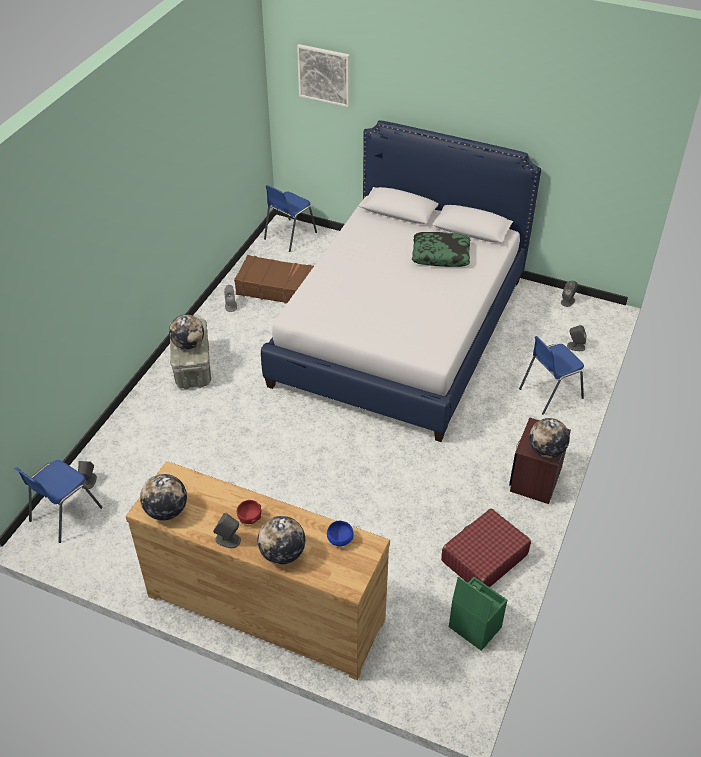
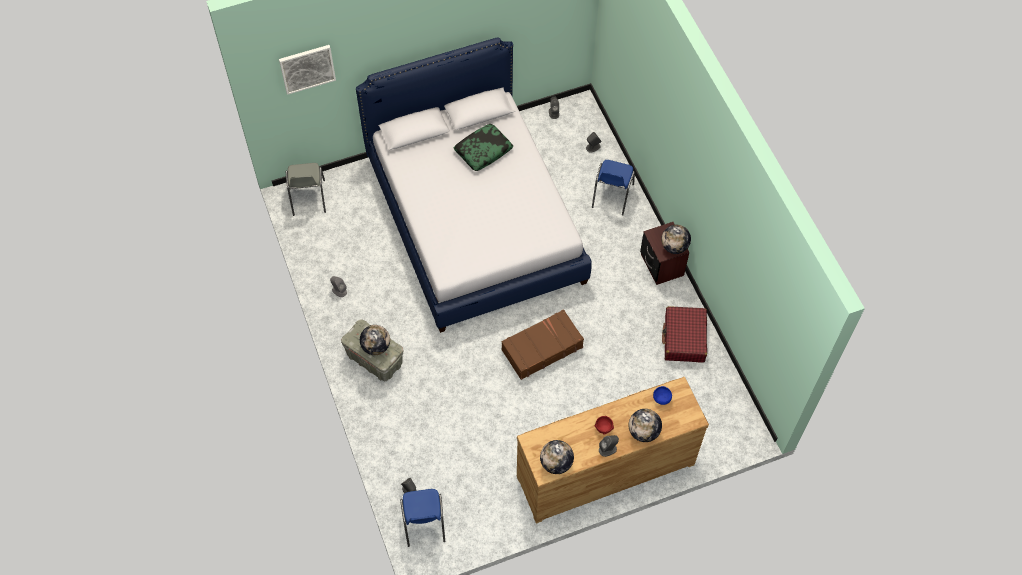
camera: 45 degrees left, 15 degrees up
brown suitcase [234,255,314,304] -> brown suitcase moved to [501,309,584,380]
blue chair [264,185,317,252] -> grey chair [286,163,326,216]
green storage box [449,576,507,651] -> none

